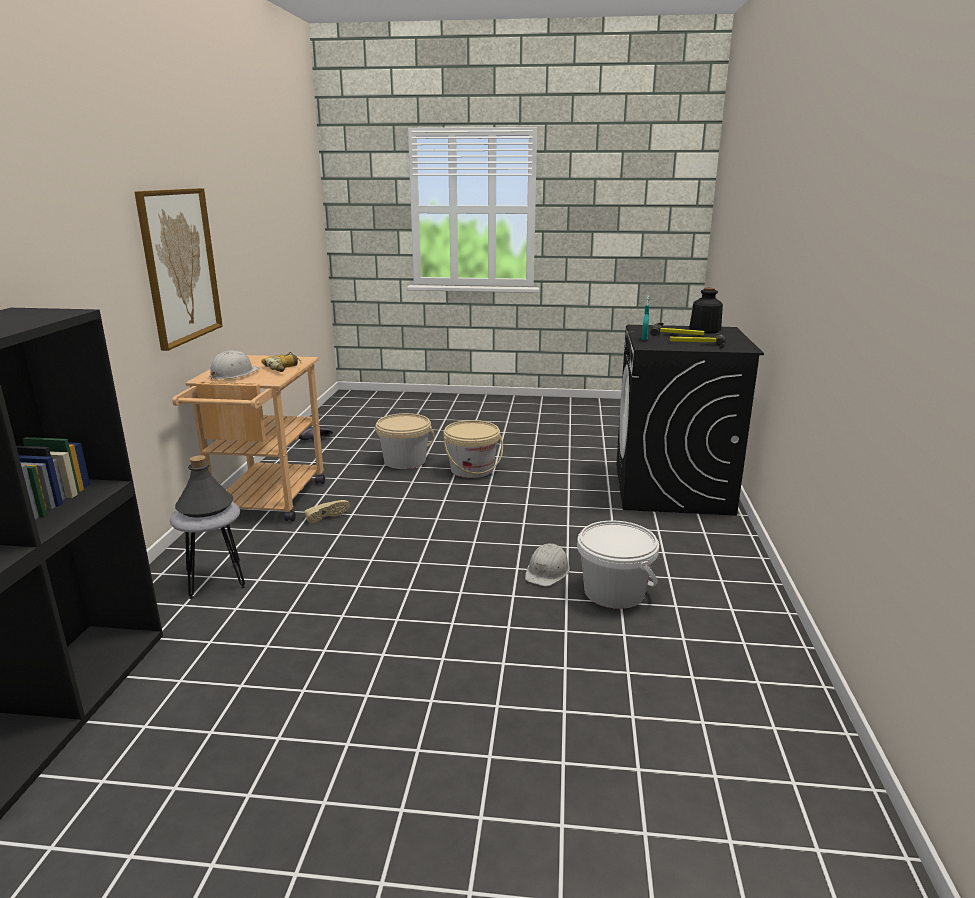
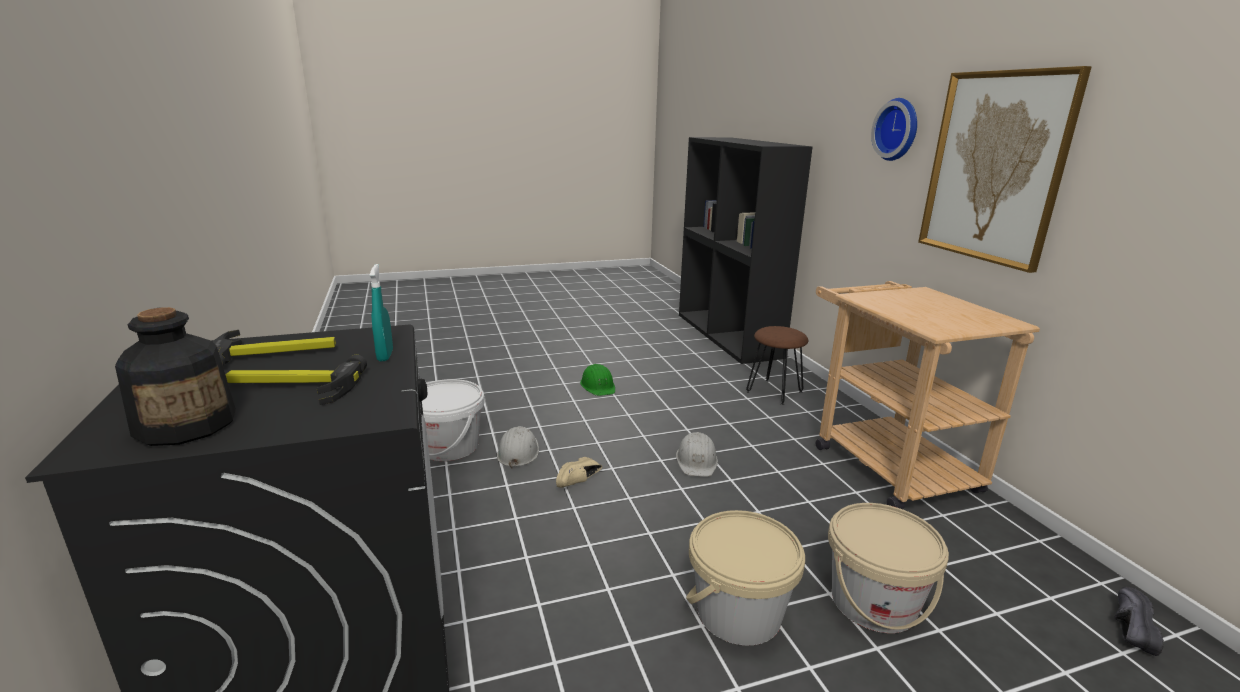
camera: 155 degrees right, 0 degrees up
grey stool [170,502,245,599] -> brown stool [746,326,808,405]
grey bottle [175,455,234,518] -> none
white hard hat [209,350,260,380] -> white hard hat moved to [676,432,718,477]
power drill [261,352,301,372] -> none
beige shoe [304,500,350,523] -> beige shoe moved to [556,457,602,488]
none -> green hard hat [580,364,615,396]
none -> wall clock [871,98,917,161]

